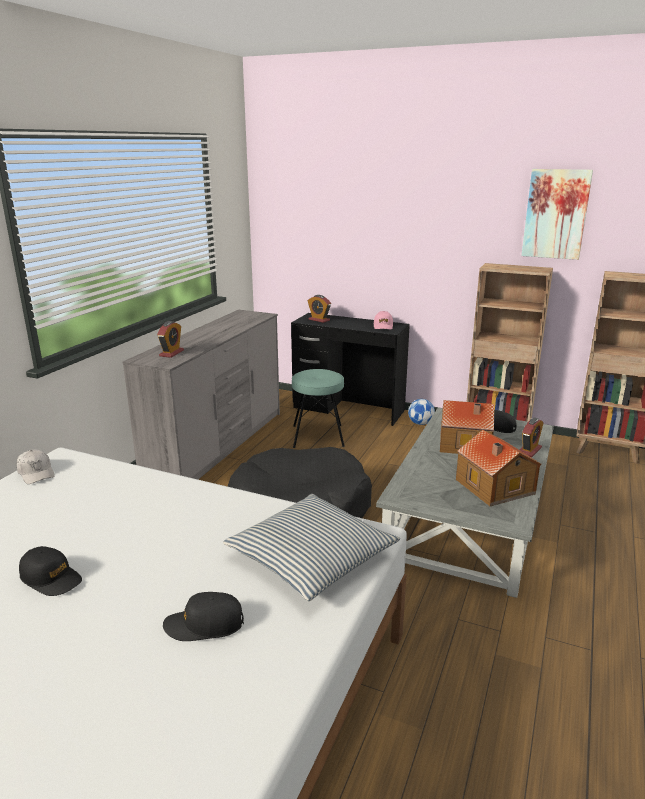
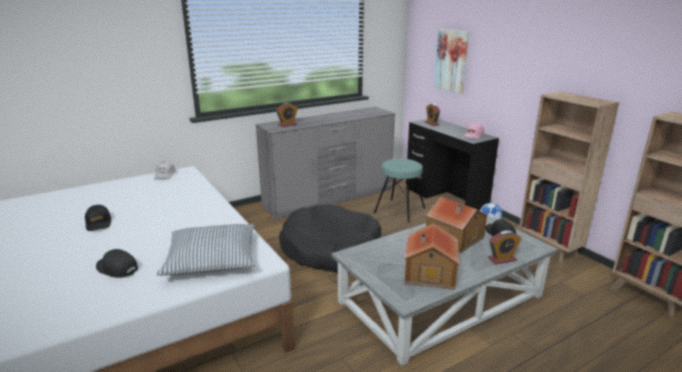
camera: 35 degrees right, 0 degrees up
picture [521,169,593,260] -> picture moved to [434,29,469,94]

